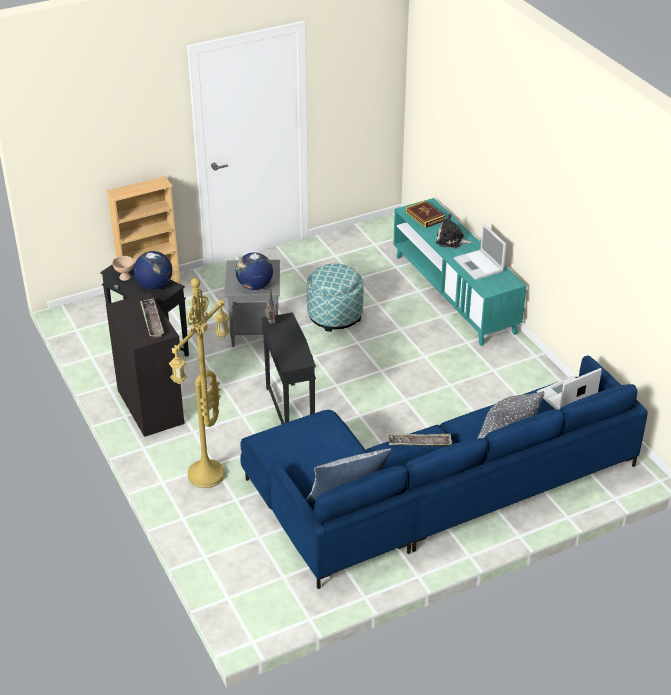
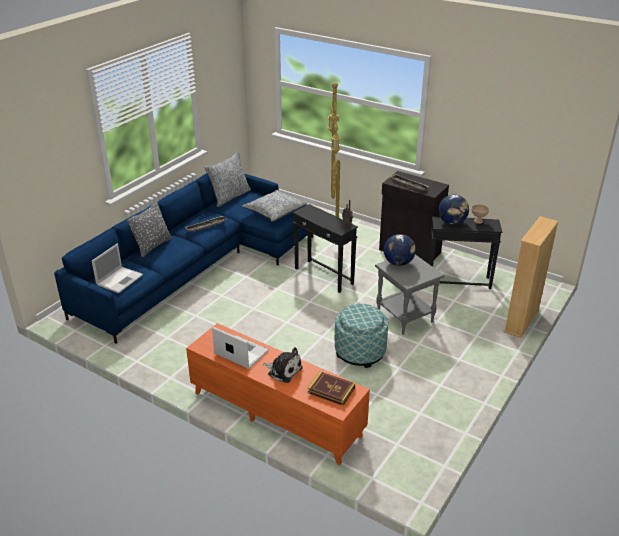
camera: 150 degrees right, 5 degrees down
turquoise tv stand [393,198,527,346] -> orange tv stand [186,323,370,465]
plush toy [436,214,474,248] -> plush toy turned 45 degrees clockwise [263,347,303,383]
none -> pillow [242,190,307,222]

